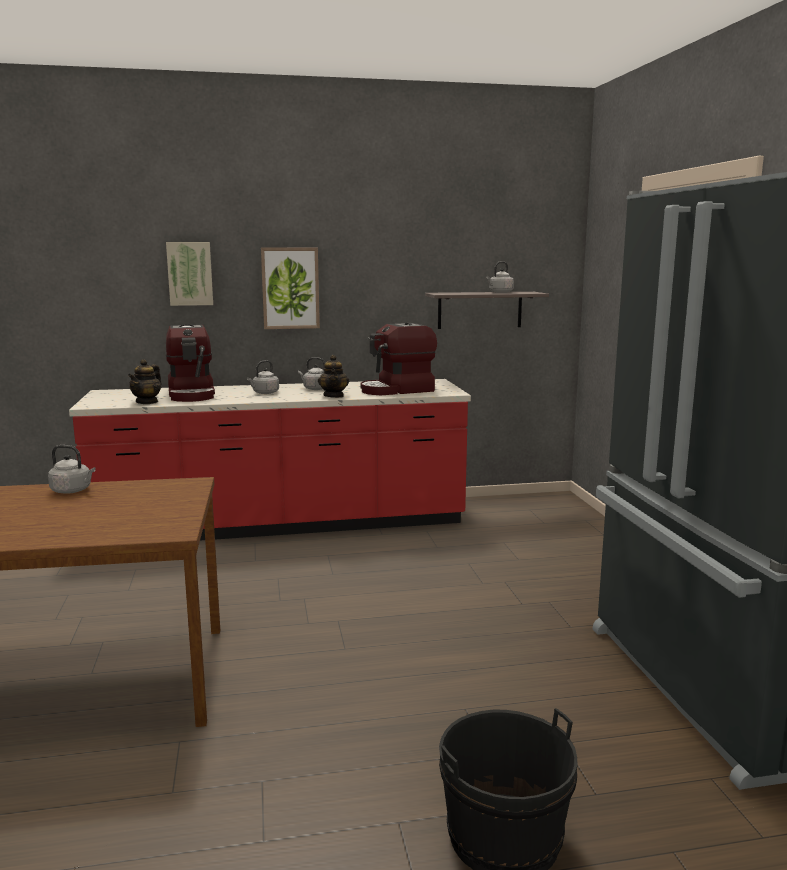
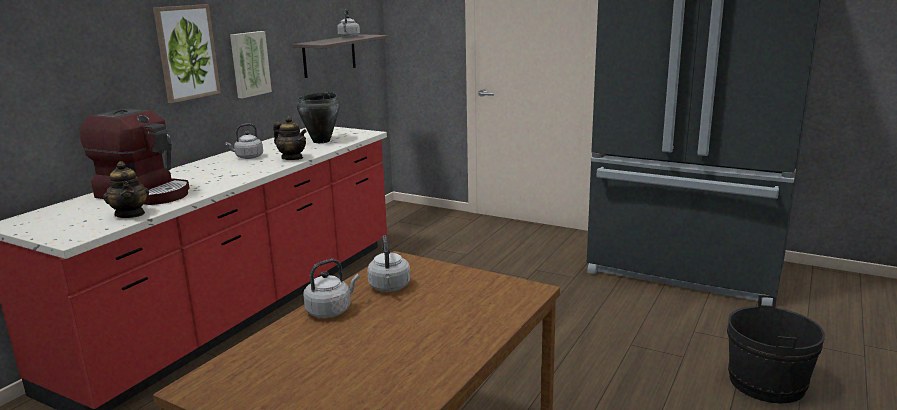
camera: 50 degrees left, 5 degrees up
picture [166,242,213,306] -> picture moved to [230,31,272,98]
grey kettle [247,360,279,394] -> grey kettle moved to [367,235,410,292]
coffee machine [361,323,437,395] -> black cooking pot [297,92,340,143]

